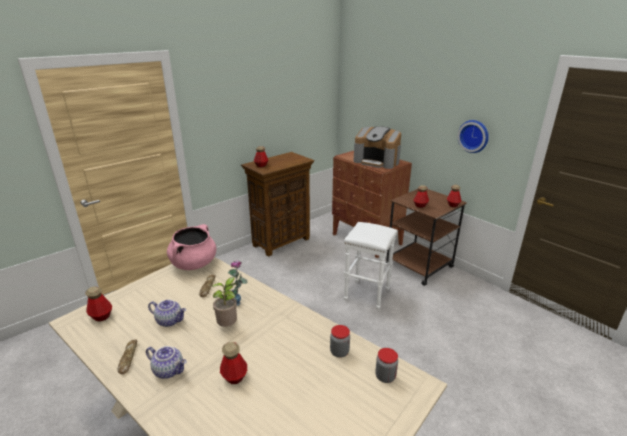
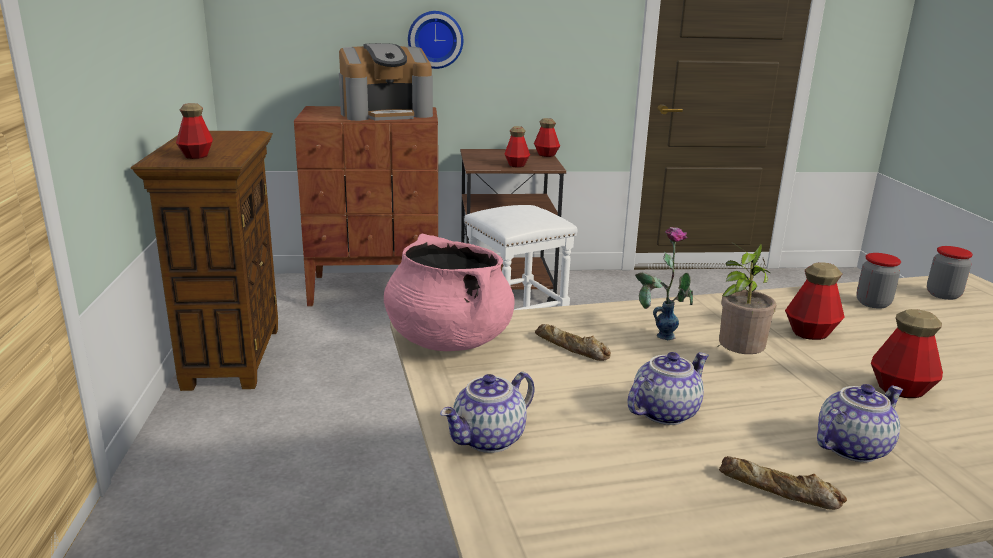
camera: 55 degrees left, 5 degrees down
bottle [85,286,112,321] -> bottle moved to [785,263,845,340]
wall clock [457,120,489,153] -> wall clock moved to [408,11,463,69]
none -> teapot [440,372,535,453]

